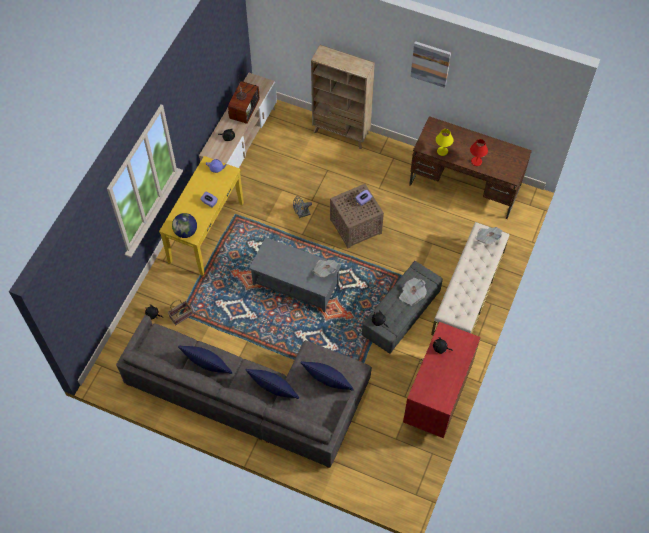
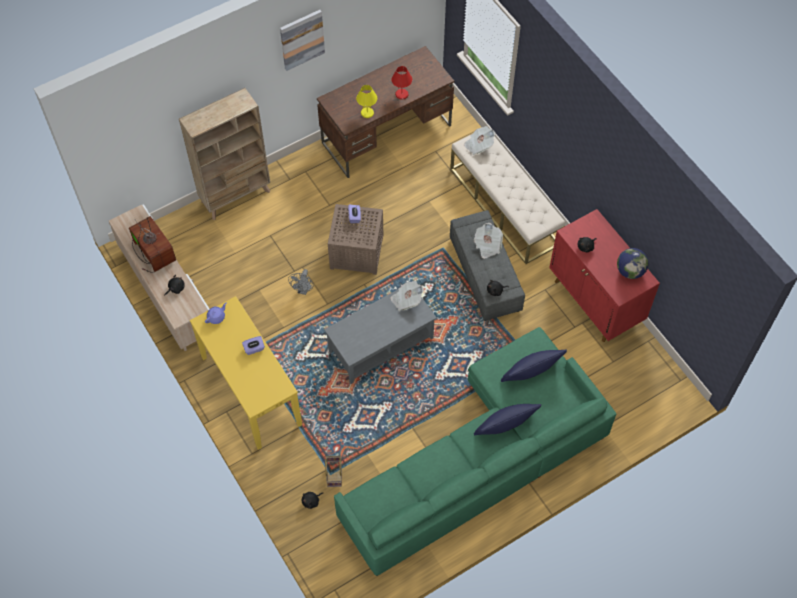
camera: 55 degrees left, 0 degrees up
grey sofa [116,315,372,468] -> green sofa [334,327,616,576]
globe [172,213,197,238] -> globe moved to [617,248,649,279]
blue pillow [178,346,233,374] -> none

